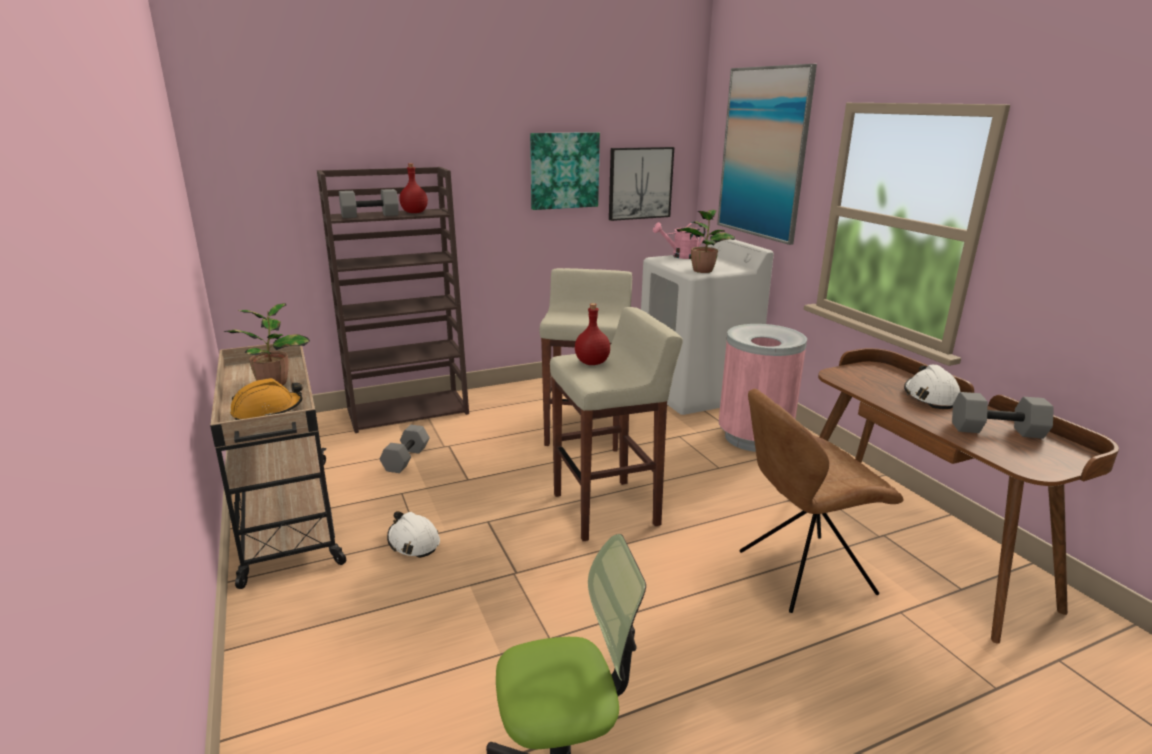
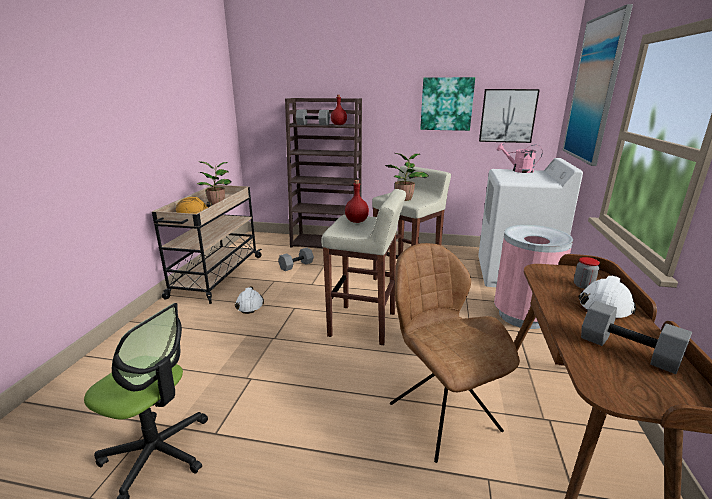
camera: 35 degrees right, 0 degrees up
potted plant [676,210,735,273] -> potted plant moved to [385,153,429,201]
brown chair [739,389,903,613] -> brown chair turned 45 degrees clockwise [390,243,520,463]
none -> jar [574,257,600,289]

